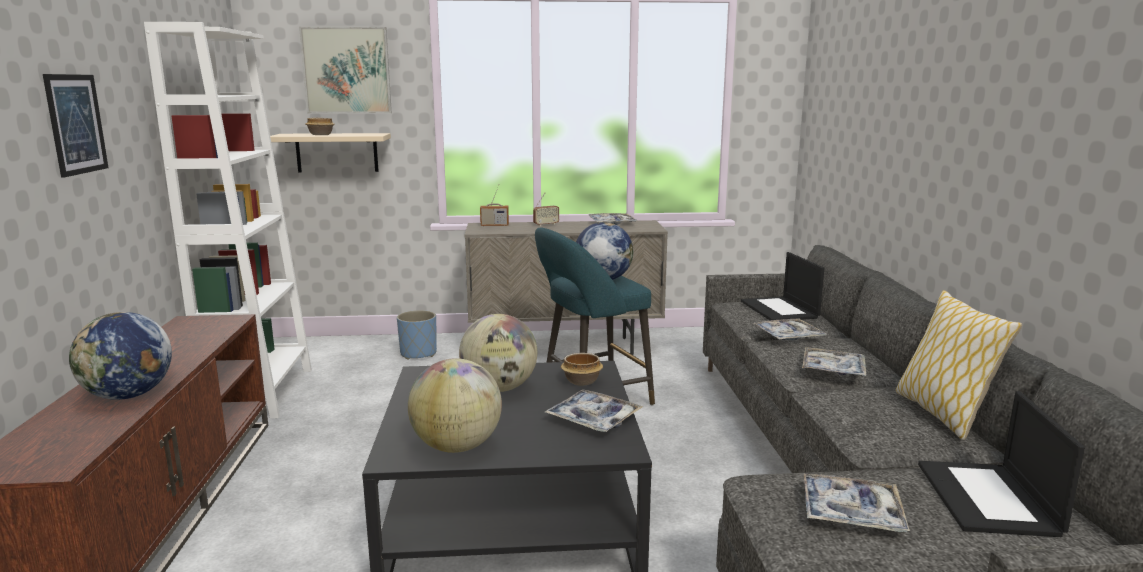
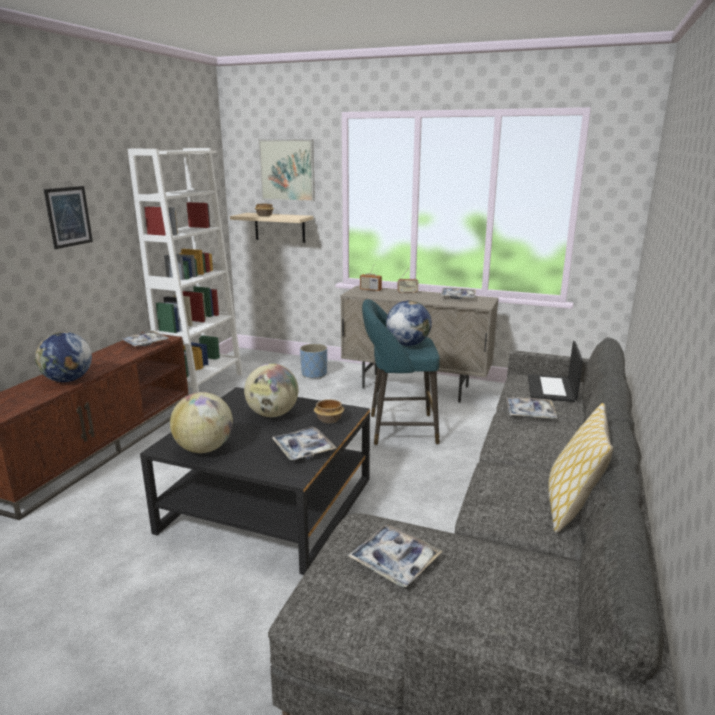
camera: 25 degrees right, 5 degrees up
tray [802,347,866,376] -> tray moved to [119,331,168,346]
laptop [918,391,1085,537] -> none

